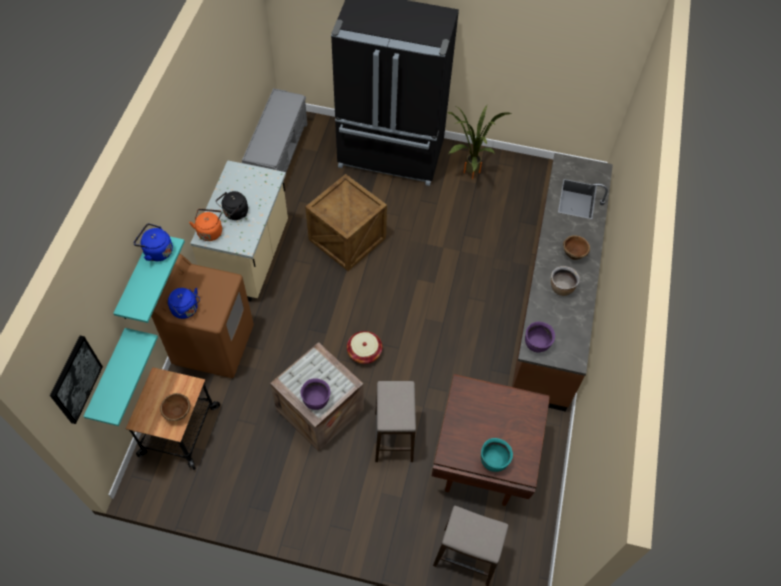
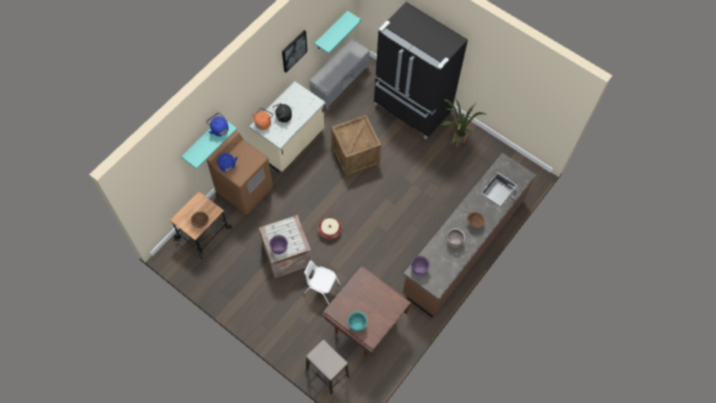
camera: 25 degrees right, 5 degrees up
picture [50,336,103,424] -> picture moved to [282,30,307,73]
turquoise shelf [83,328,158,426] -> turquoise shelf moved to [314,11,362,54]
stool [375,381,416,462] -> white chair [304,260,340,305]

